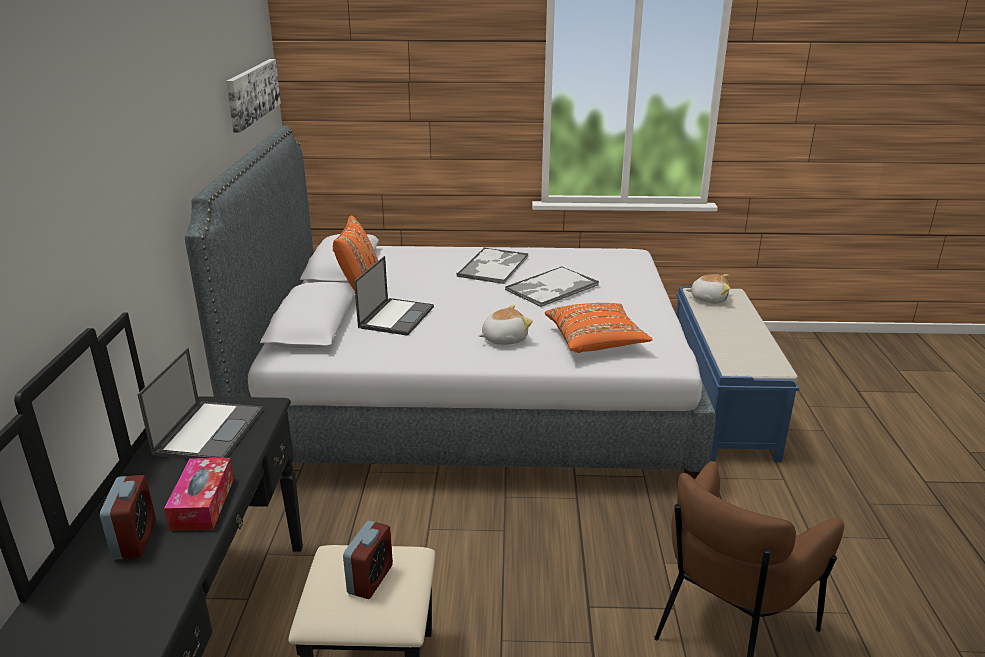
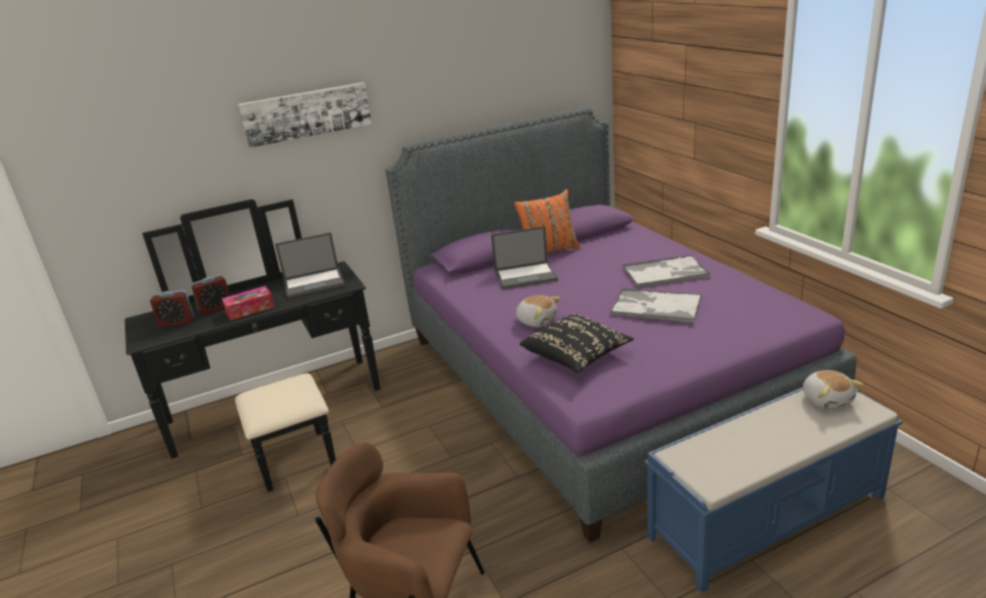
camera: 65 degrees right, 0 degrees up
grey bed [185,126,716,480] -> purple bed [386,108,856,543]
picture [226,59,281,133] -> picture moved to [238,82,372,148]
alarm clock [343,521,393,599] -> alarm clock moved to [150,290,194,328]
orange pillow [545,303,653,353] -> black pillow [520,313,634,373]

